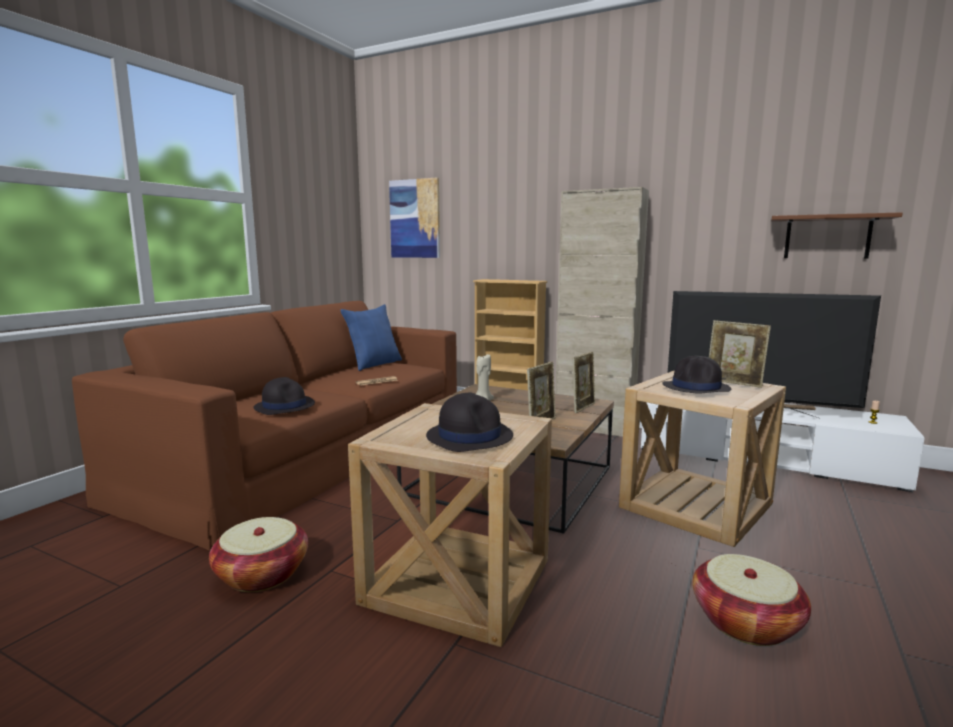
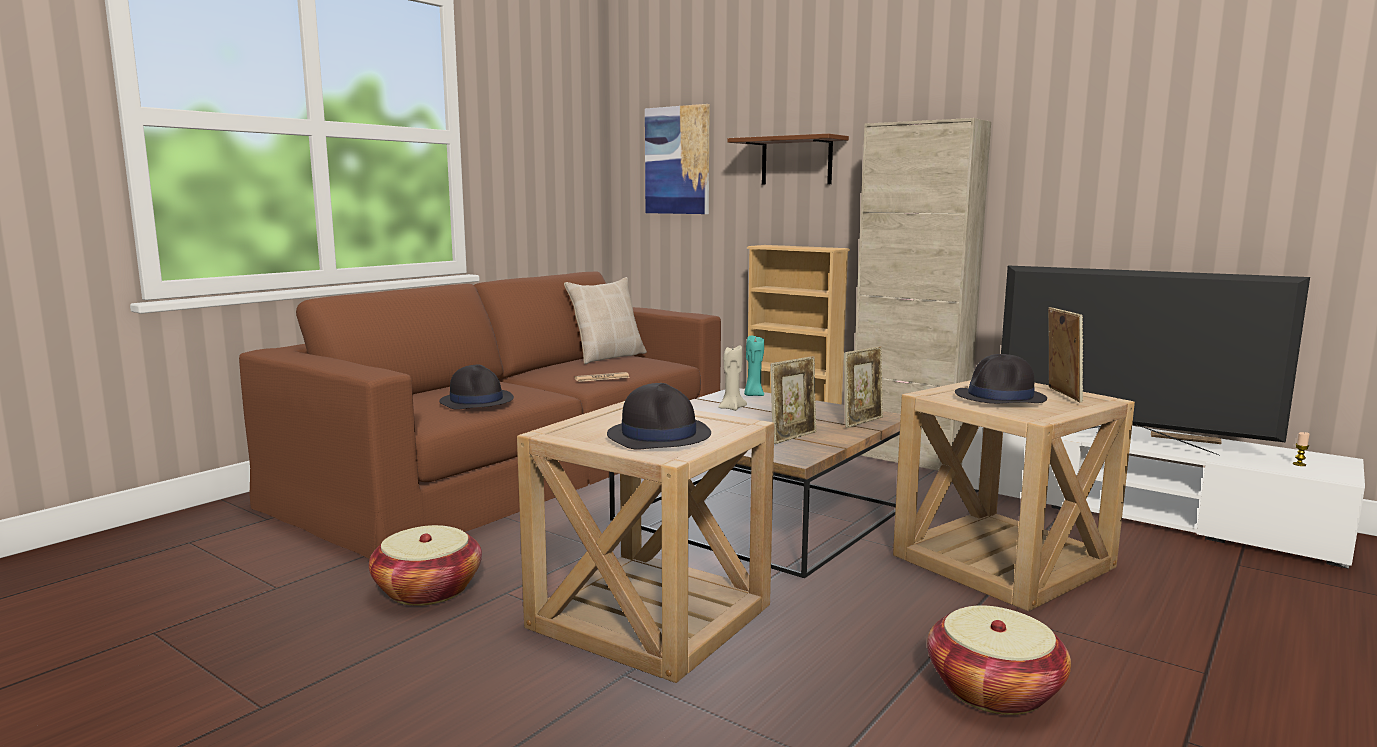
camera: 10 degrees right, 0 degrees up
blue pillow [340,304,402,371] -> beige pillow [564,277,647,364]
picture frame [709,320,771,388] -> picture frame turned 135 degrees counterclockwise [1048,307,1083,403]
brown shelf [771,212,903,259] -> brown shelf moved to [727,134,849,185]
none -> turquoise candle [744,335,764,396]

